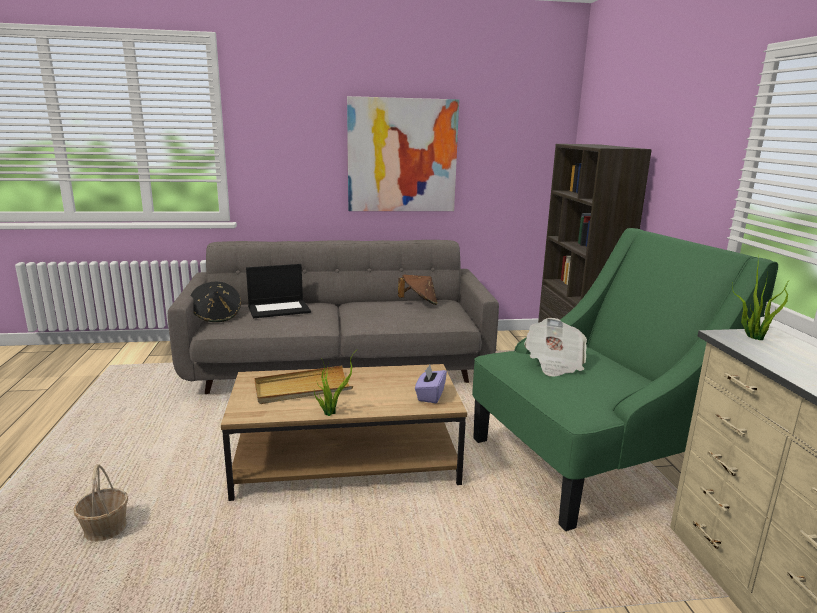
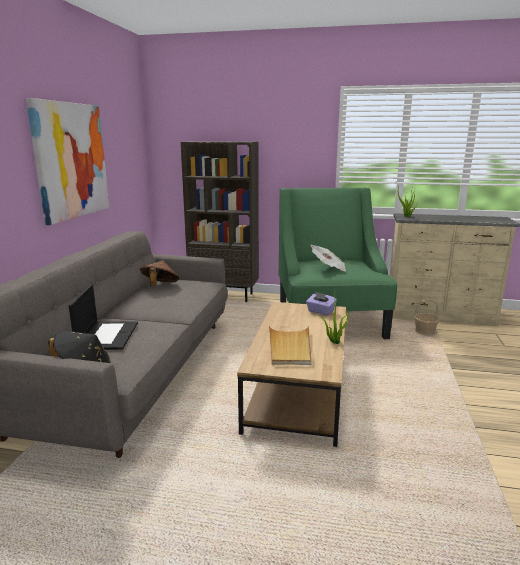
camera: 70 degrees left, 0 degrees up
basket [74,464,128,542] -> basket moved to [414,299,439,335]

